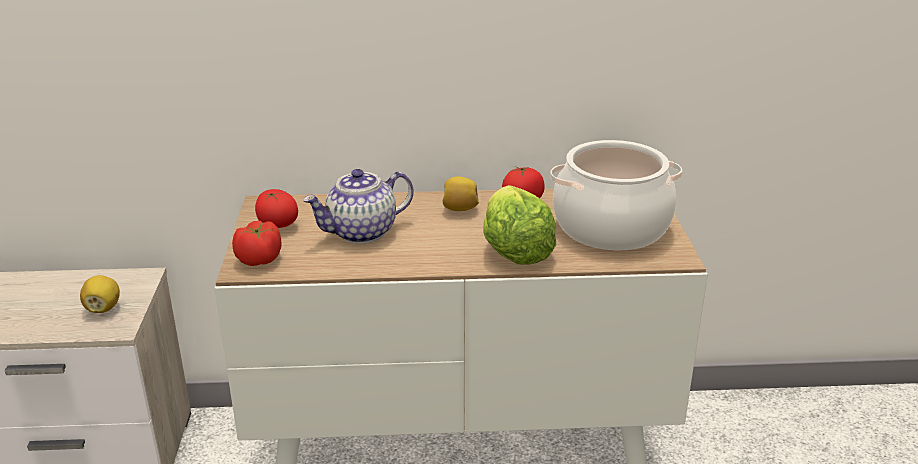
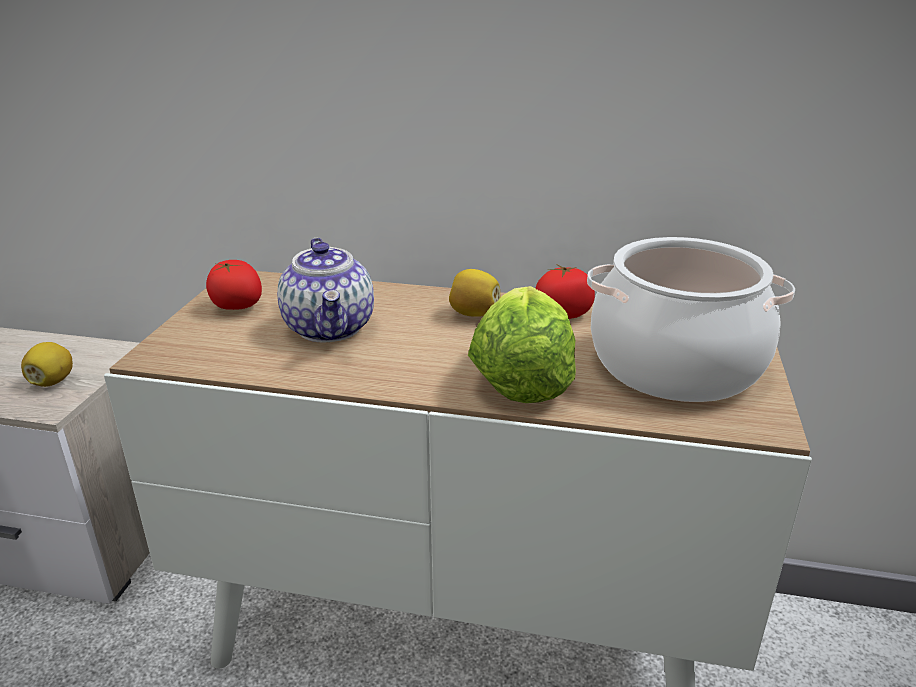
camera: 15 degrees right, 0 degrees up
tomato [232,221,282,266] -> none
teapot [302,169,413,244] -> teapot turned 90 degrees counterclockwise [277,238,374,342]

